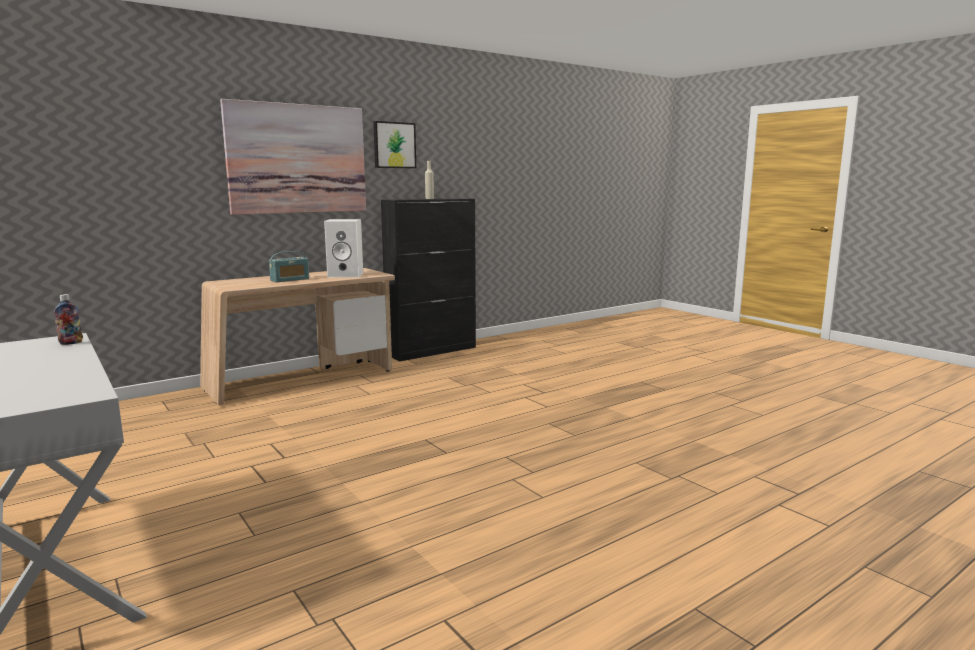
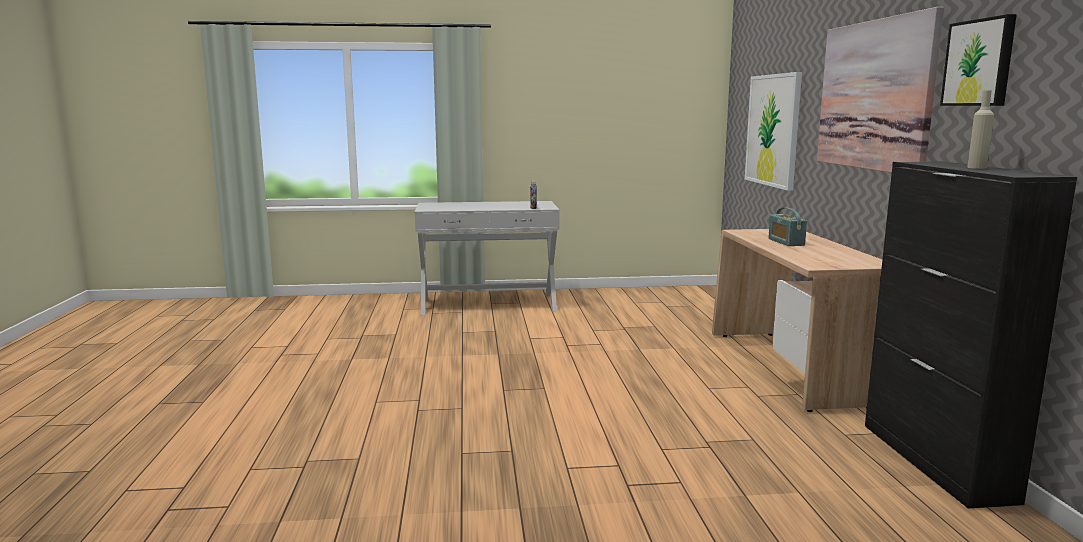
camera: 120 degrees right, 0 degrees up
white speaker [324,219,363,278] -> none
none -> picture [745,72,802,191]

